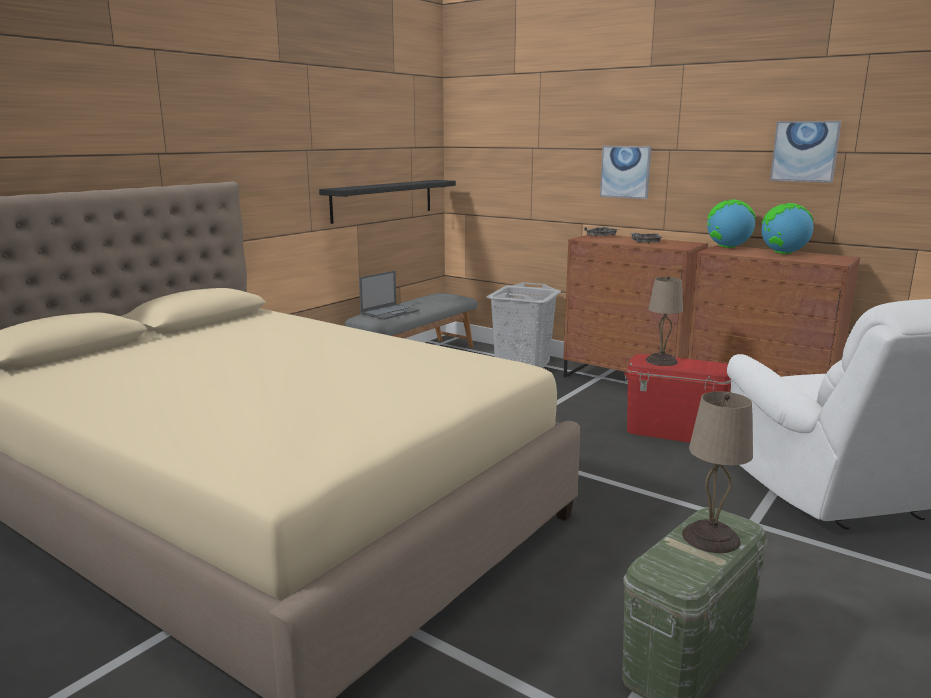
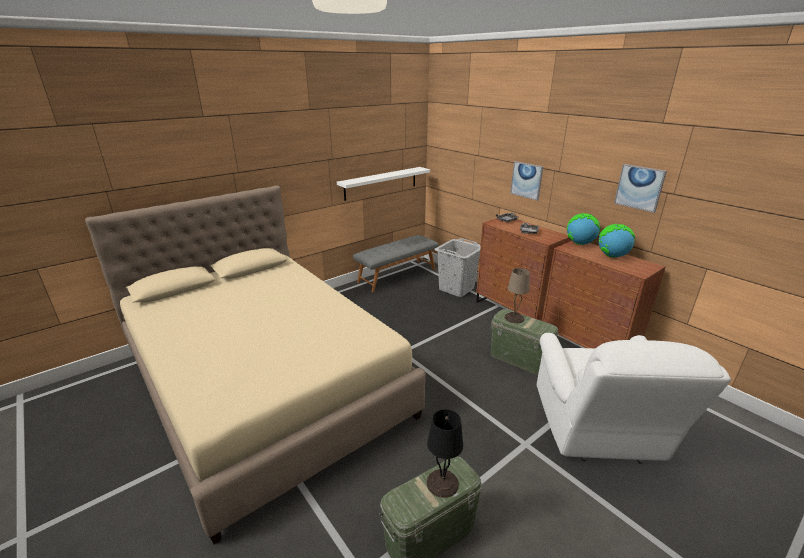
camera: 15 degrees right, 10 degrees up
black shelf [319,180,456,224] -> white shelf [337,167,430,201]
laptop [359,271,419,320] -> none
red storage box [624,354,731,443] -> green storage box [491,309,559,375]
beige table lamp [682,391,753,553] -> black table lamp [427,409,463,498]

